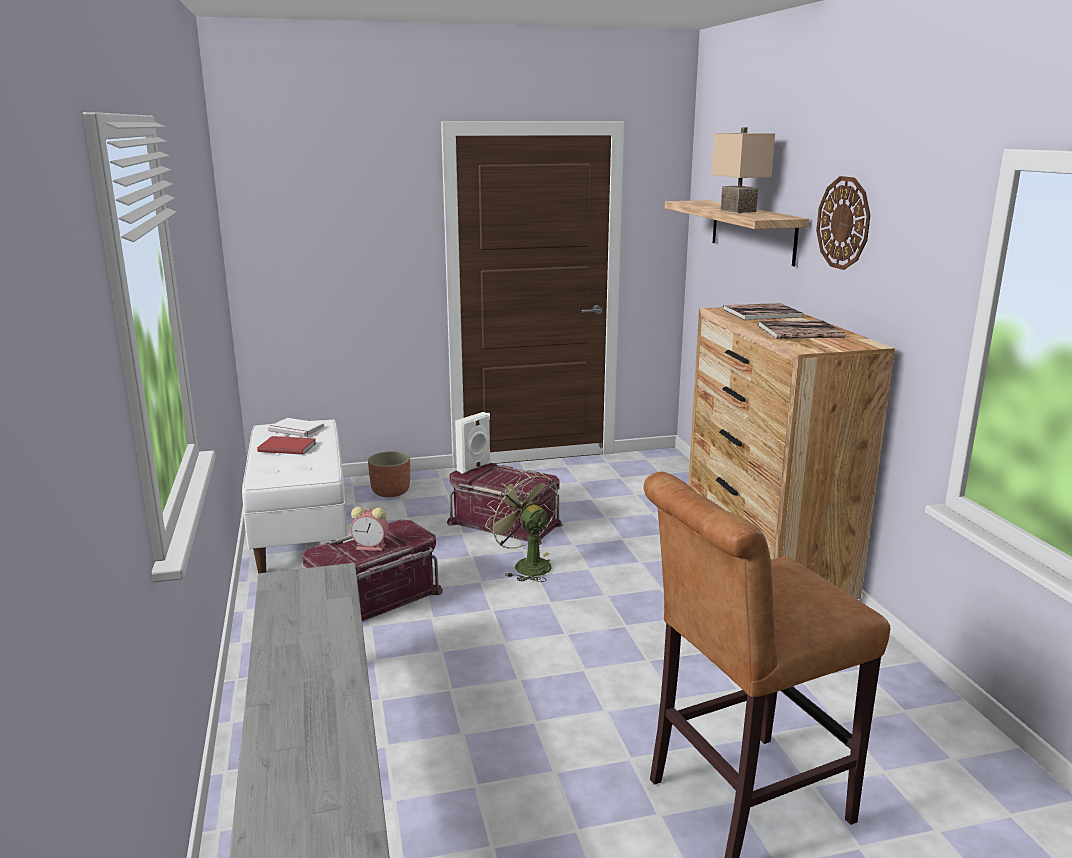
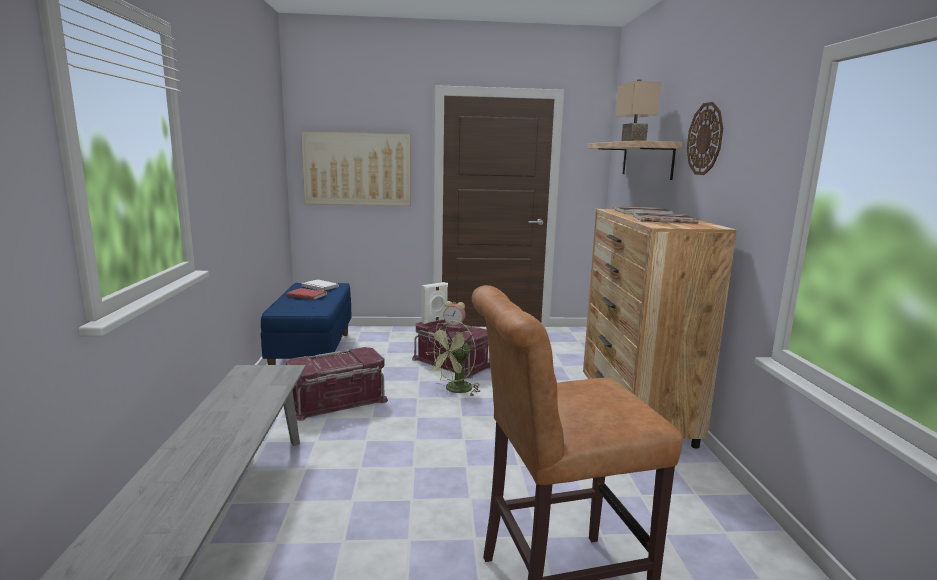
camera: 10 degrees right, 5 degrees down
white bench [242,420,348,573] -> blue bench [261,283,351,365]
alarm clock [351,507,389,551] -> alarm clock moved to [443,301,466,329]
planter [368,451,410,497] -> none
green fan [485,471,558,582] -> green fan turned 105 degrees counterclockwise [426,320,480,396]
none -> picture [301,131,411,206]

